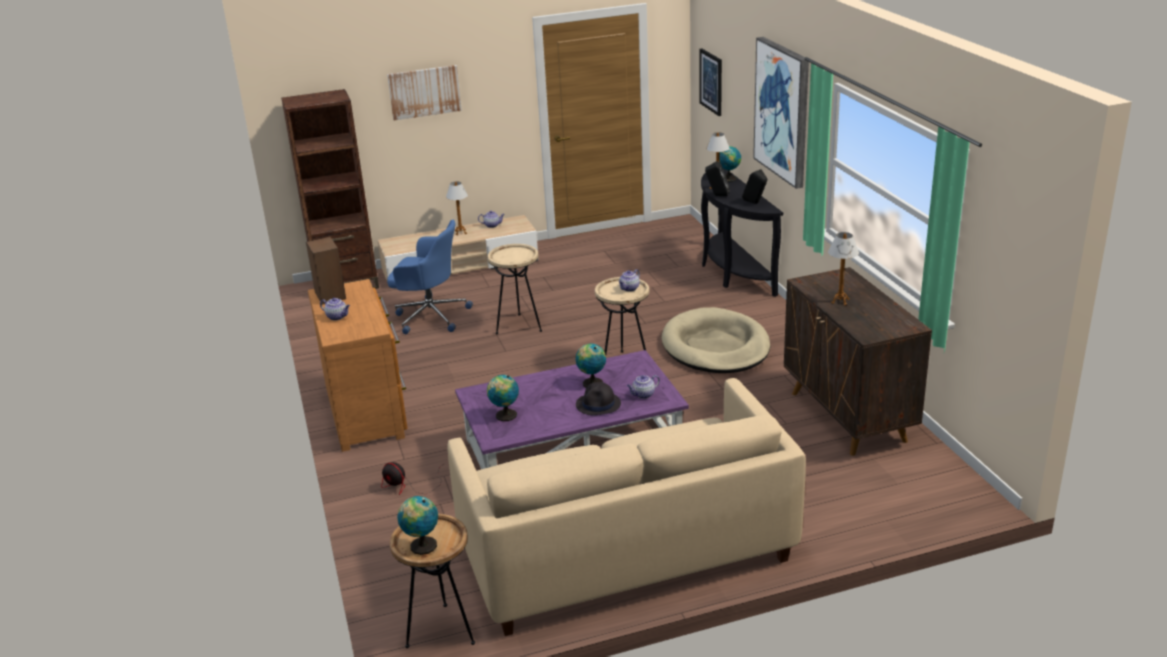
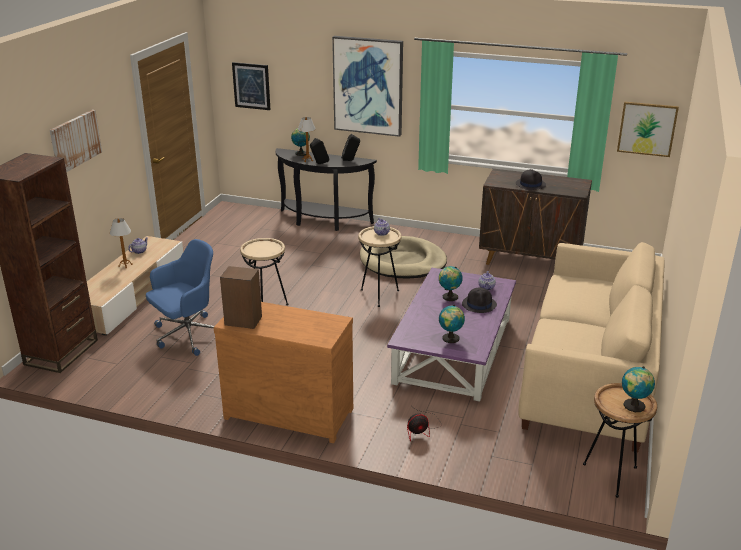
camera: 55 degrees left, 0 degrees up
teapot [320,298,350,320] -> none
table lamp [828,232,859,305] -> black hat [516,169,546,190]
none -> picture [617,102,679,157]

